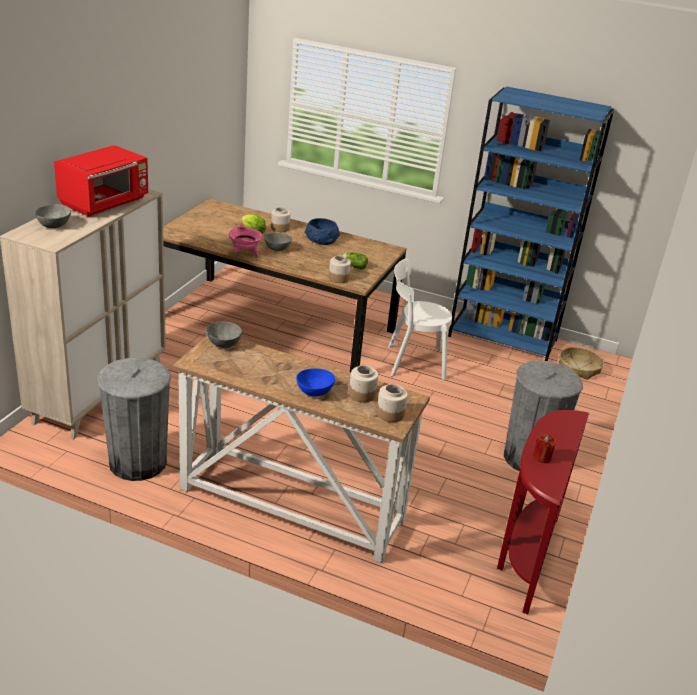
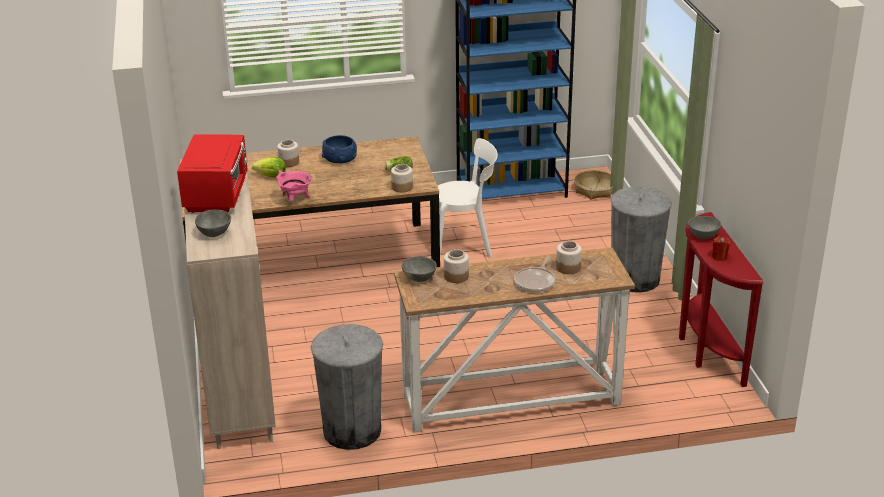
camera: 30 degrees left, 0 degrees up
grey bowl [264,233,292,251] -> grey bowl moved to [688,216,721,239]
blue bowl [296,368,335,396] -> frying pan [514,256,556,292]
jar [377,384,408,422] -> jar moved to [444,249,469,283]
white chair [388,259,452,380] -> white chair turned 150 degrees counterclockwise [438,138,498,258]

